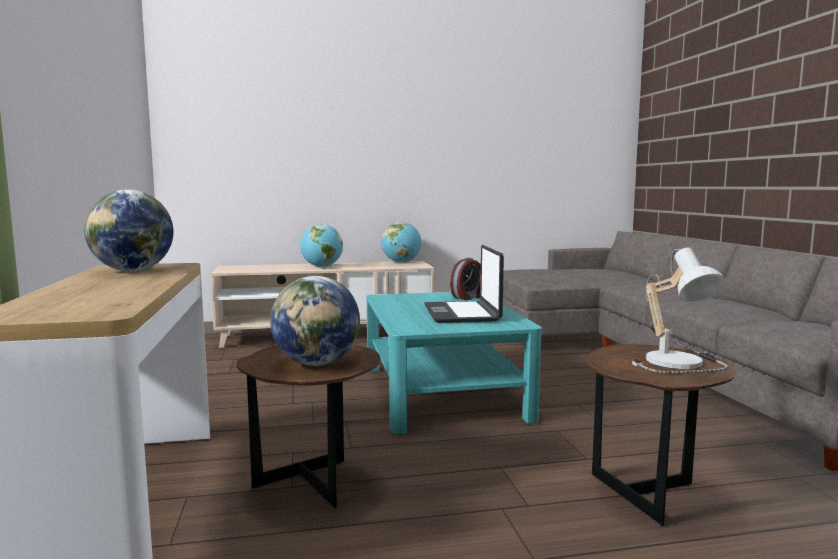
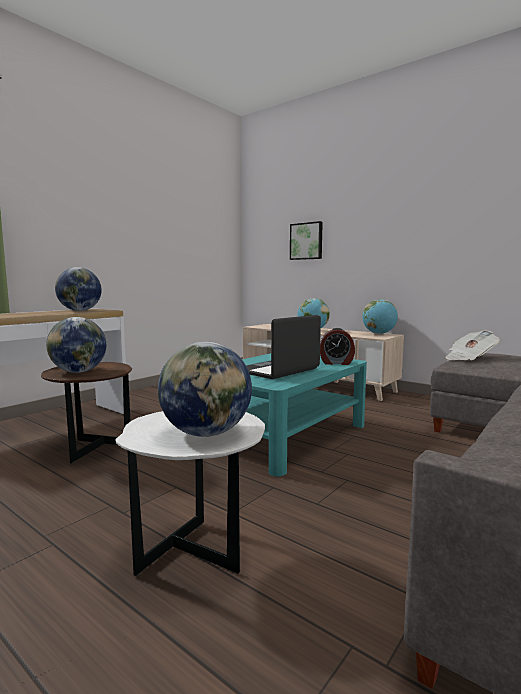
camera: 50 degrees right, 0 degrees up
brown side table [586,344,735,526] -> white side table [115,411,265,576]
table lamp [632,247,728,374] -> globe [158,342,252,437]
none -> picture [290,221,323,260]
none -> newspaper [445,330,500,360]

